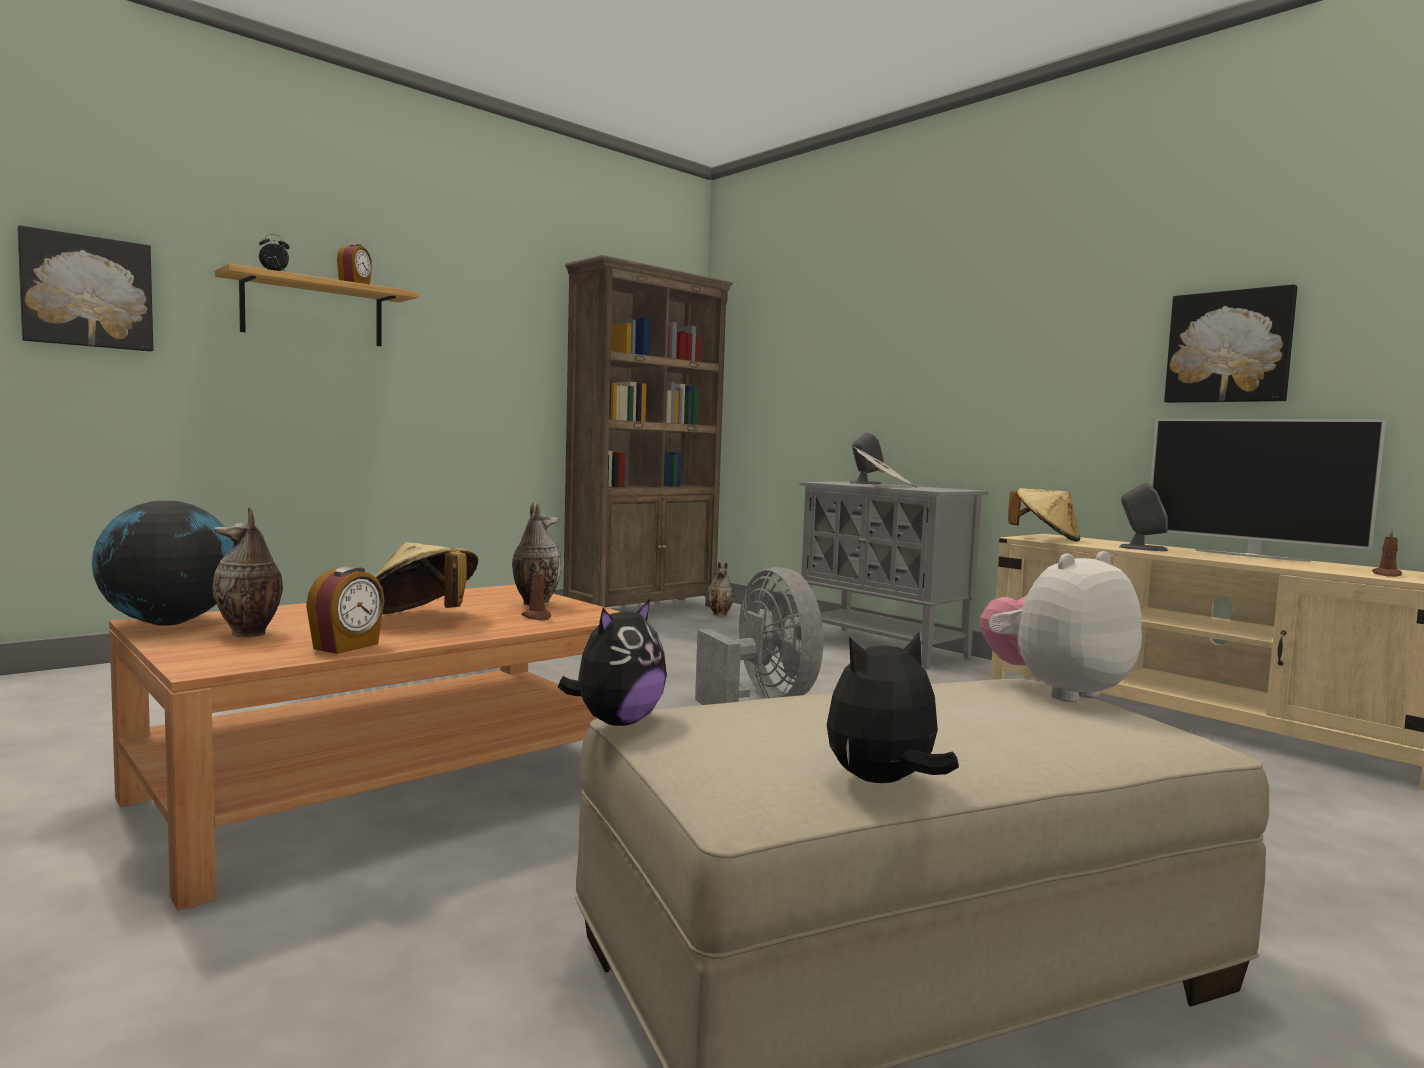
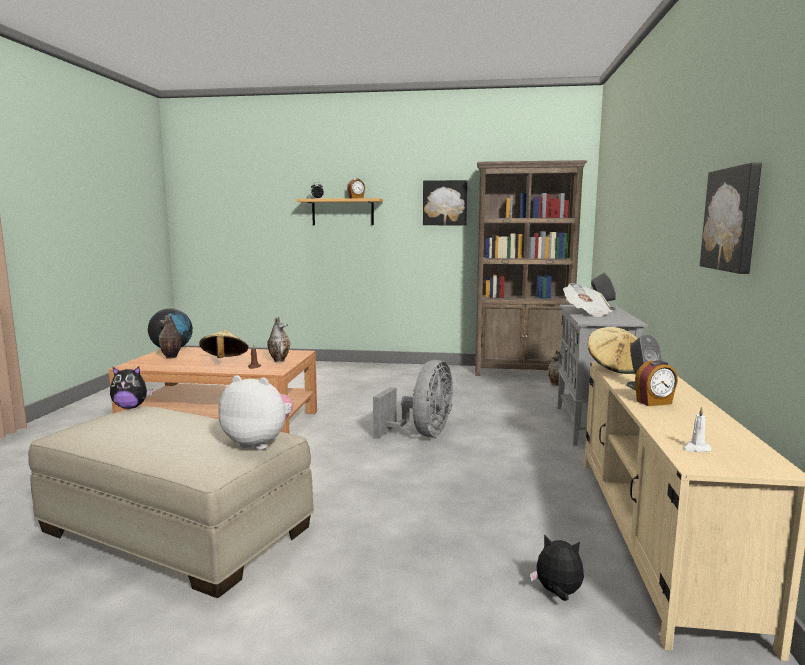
camera: 50 degrees right, 5 degrees up
picture [17,225,153,352] -> picture moved to [423,180,467,225]
alarm clock [306,566,385,654] -> alarm clock moved to [635,360,678,406]
plush toy [827,632,959,783] -> plush toy moved to [530,534,584,601]
television [1150,419,1386,562] -> none
brown candle [1372,527,1402,577] -> white candle [683,406,712,452]

